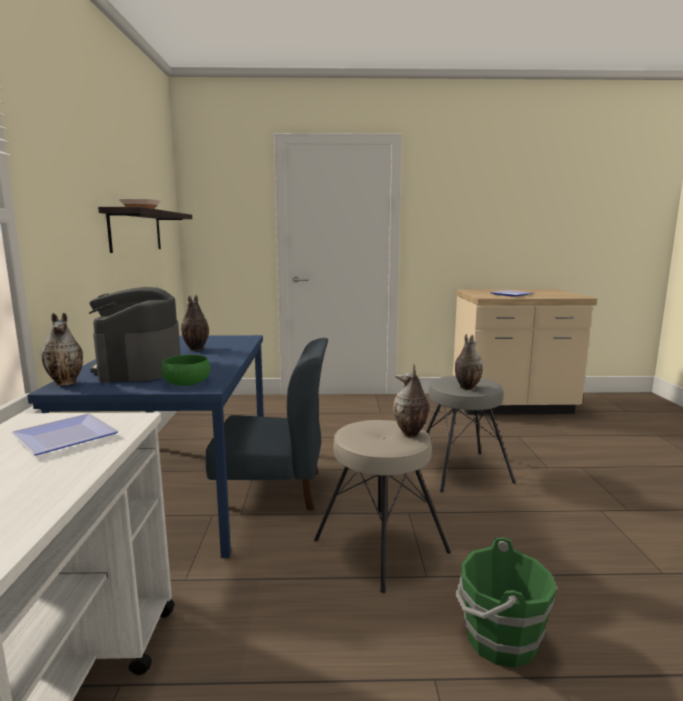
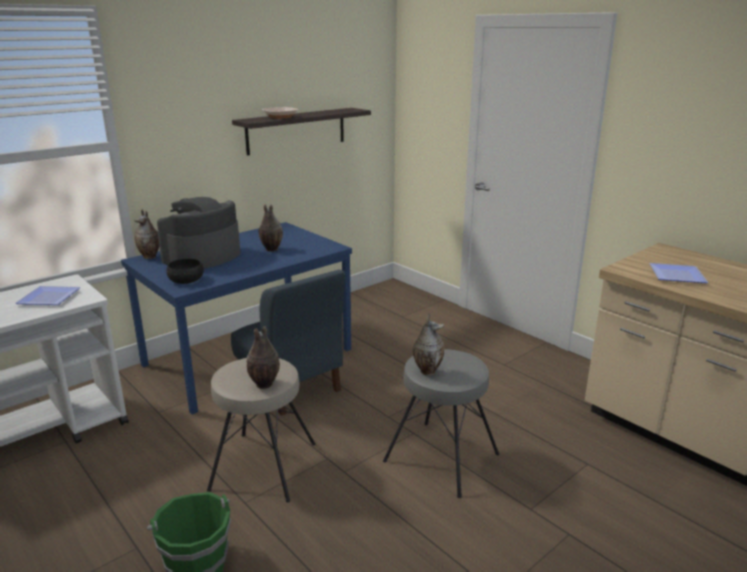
camera: 50 degrees right, 10 degrees up
green bowl [161,355,210,386] -> black bowl [166,258,204,284]

